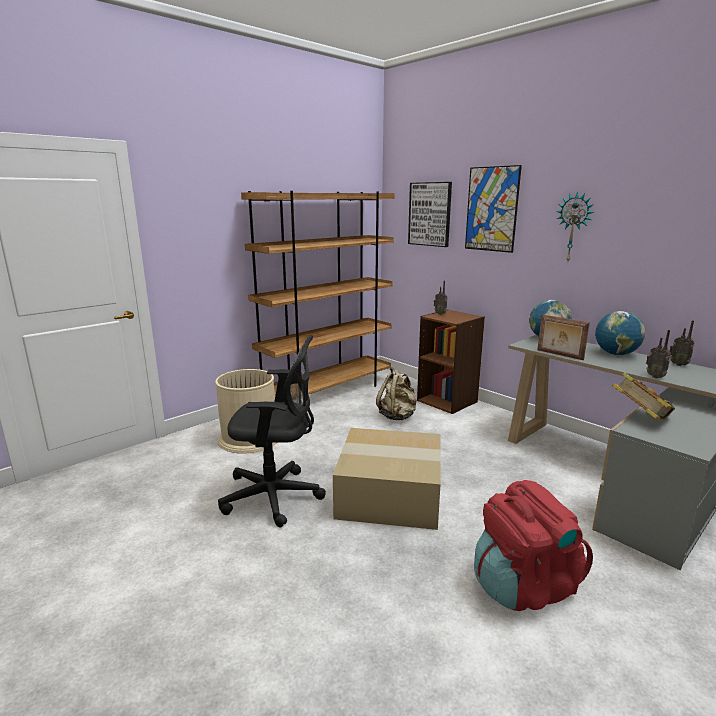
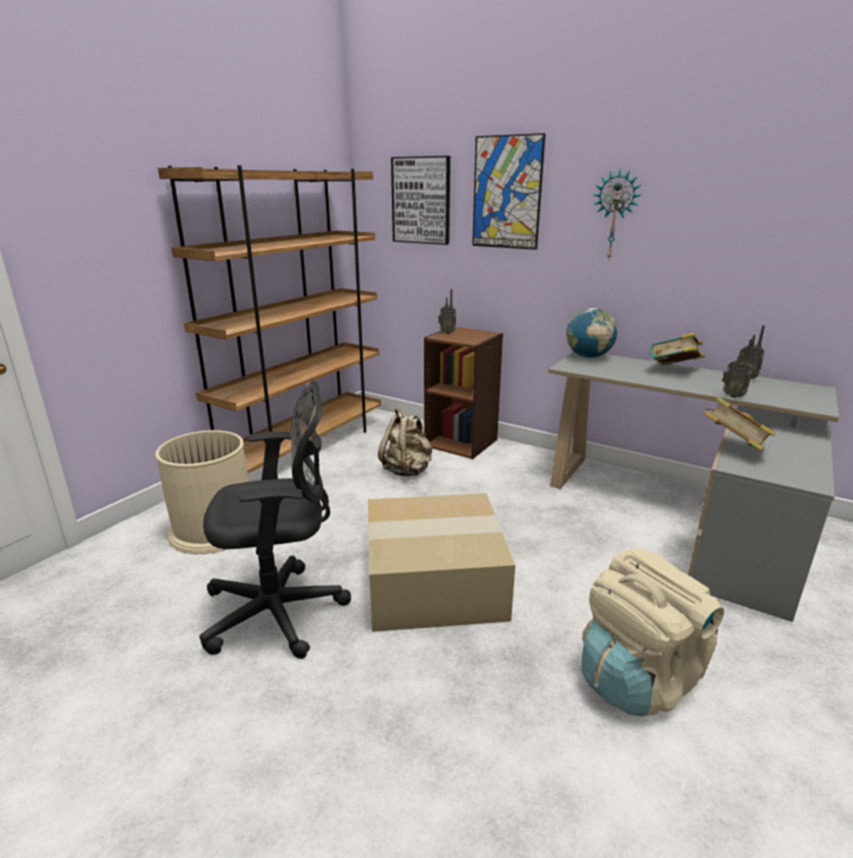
camera: 15 degrees left, 5 degrees up
red backpack [474,480,593,611] -> beige backpack [581,548,724,716]
picture frame [537,314,590,360] -> none
globe [595,311,645,355] -> book [650,333,705,365]

